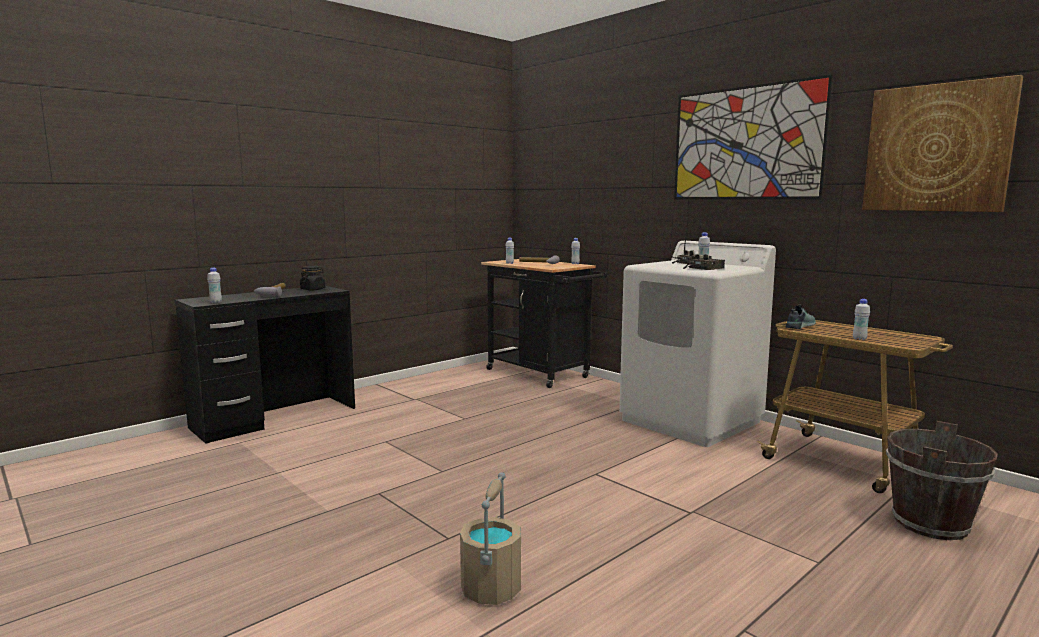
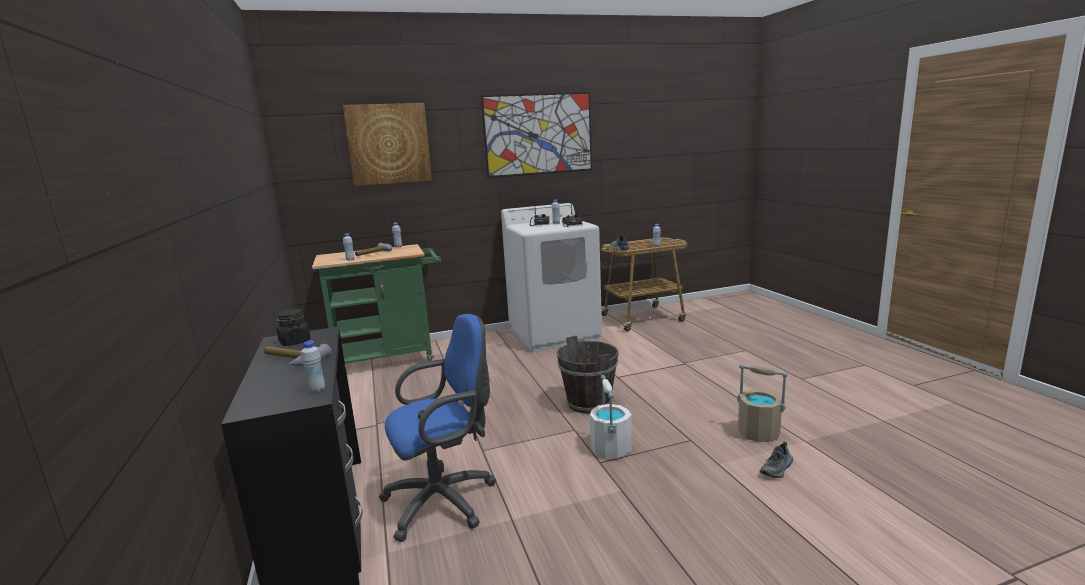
camera: 65 degrees left, 5 degrees up
black cart [481,259,607,388] -> green cart [312,244,441,364]
picture [862,75,1023,212] -> picture moved to [343,103,432,186]
brown bucket [886,421,998,540] -> brown bucket moved to [556,335,619,414]
none -> blue office chair [379,314,496,542]
none -> white bucket [590,375,632,458]
none -> shoe [760,441,793,478]

